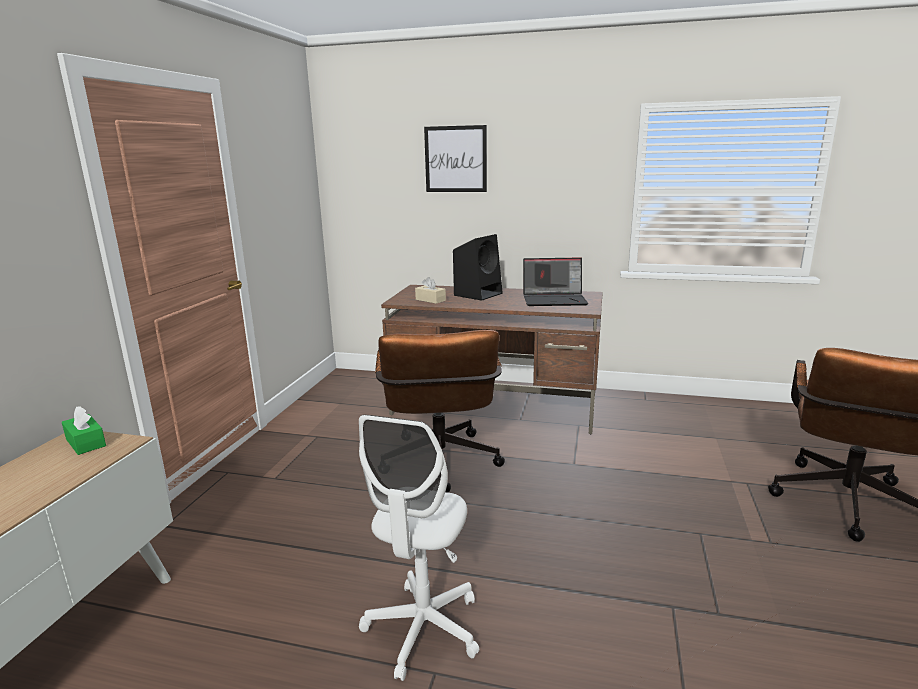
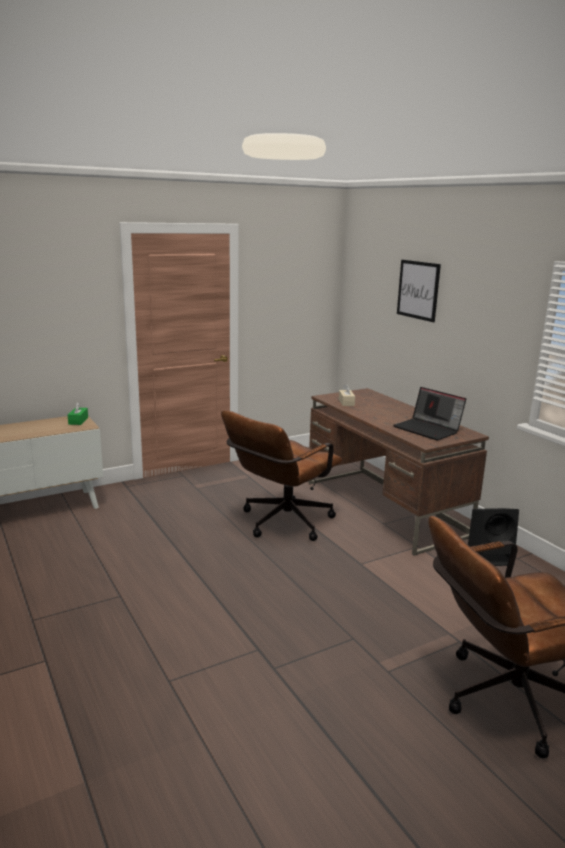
camera: 45 degrees right, 0 degrees up
white office chair [359,415,479,681] -> none
black speaker [453,234,503,301] -> black speaker moved to [468,508,519,566]

